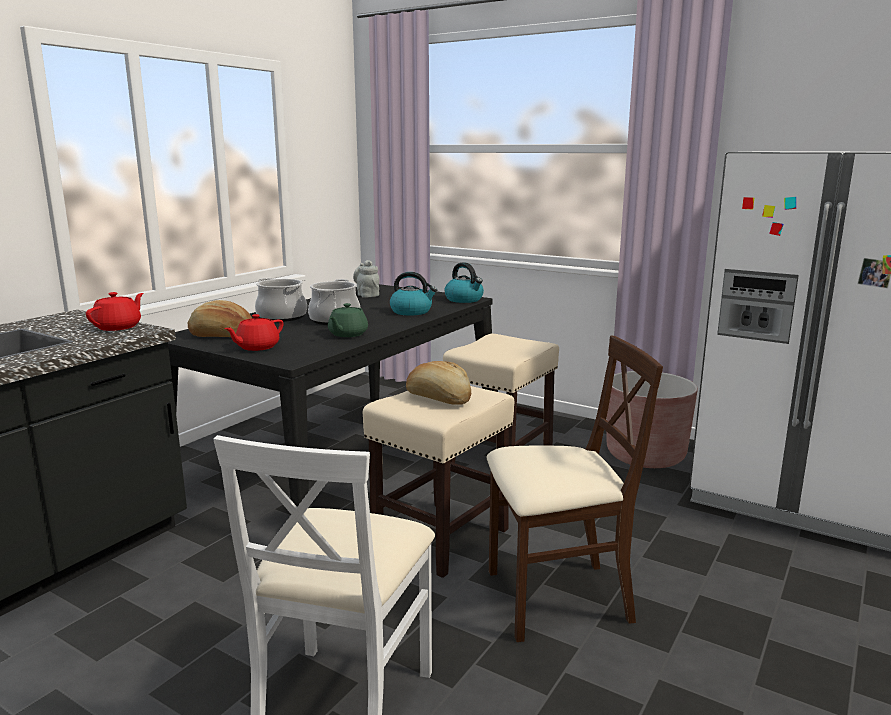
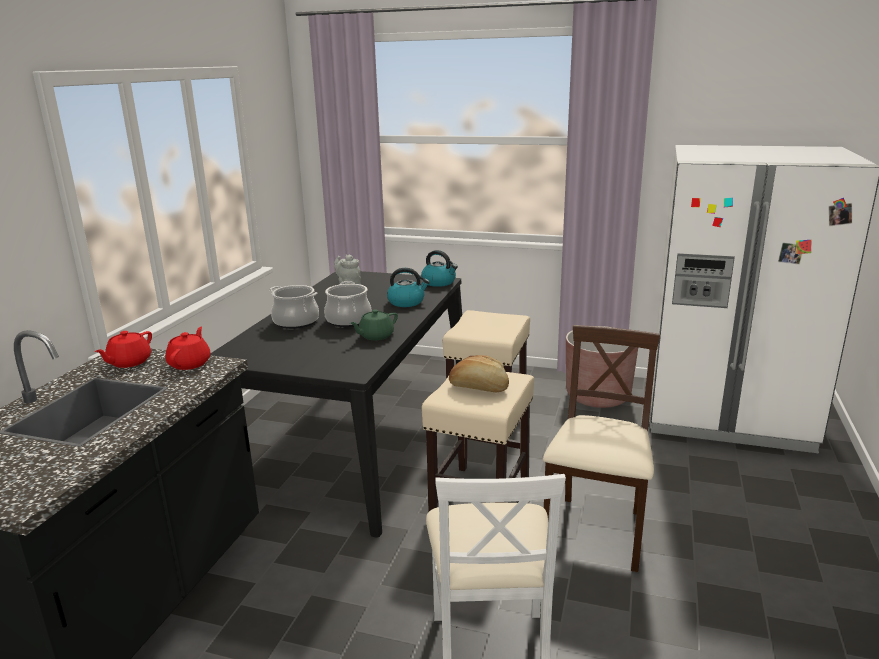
camera: 15 degrees left, 5 degrees up
bread [188,300,252,337] -> none
red teapot [224,314,283,351] -> red teapot moved to [95,331,152,368]
green teapot [328,303,368,337] -> green teapot turned 45 degrees clockwise [350,309,398,340]
beige chair [487,336,663,642] -> beige chair turned 45 degrees counterclockwise [543,325,660,572]

